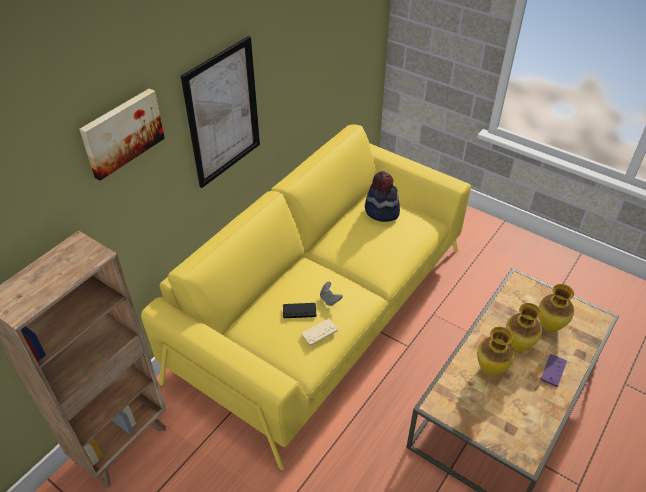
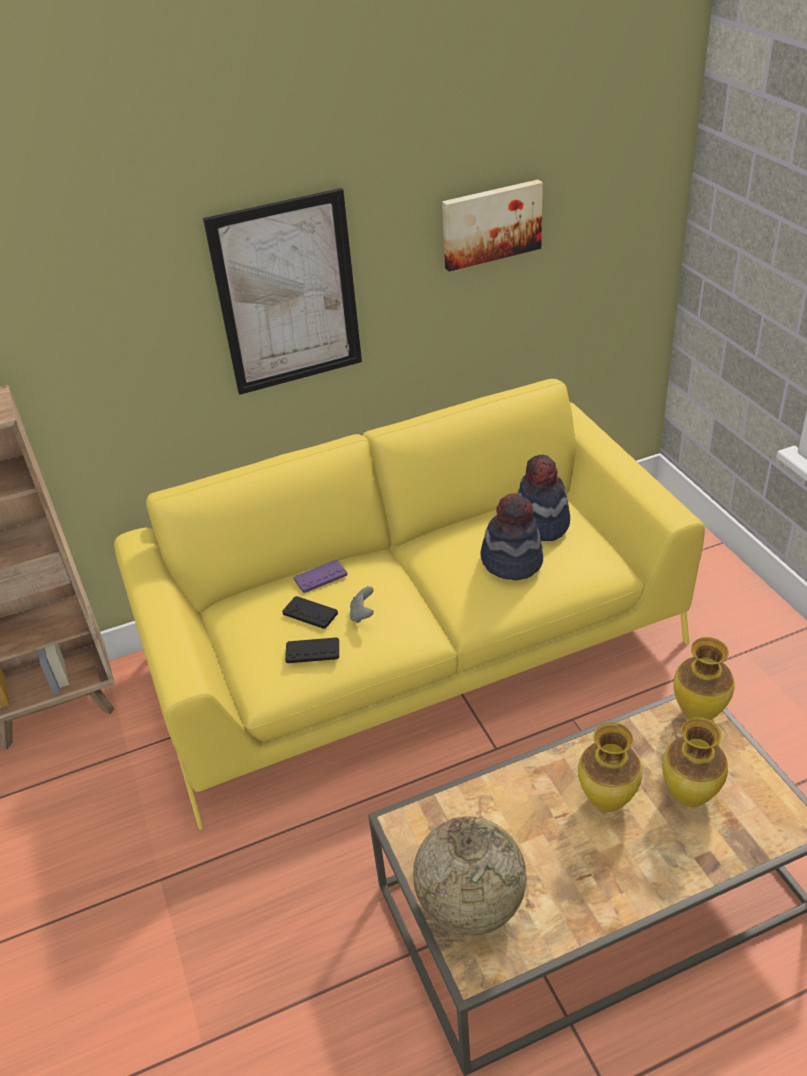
camera: 35 degrees right, 5 degrees down
picture [79,88,165,181] -> picture moved to [442,180,543,272]
beige game controller [301,319,338,346] -> black game controller [285,637,339,663]
vase [477,327,514,376] -> vase moved to [673,637,734,720]
purple game controller [541,354,567,387] -> purple game controller moved to [294,560,347,593]
none -> globe [413,816,526,936]
none -> hat [480,493,543,581]

